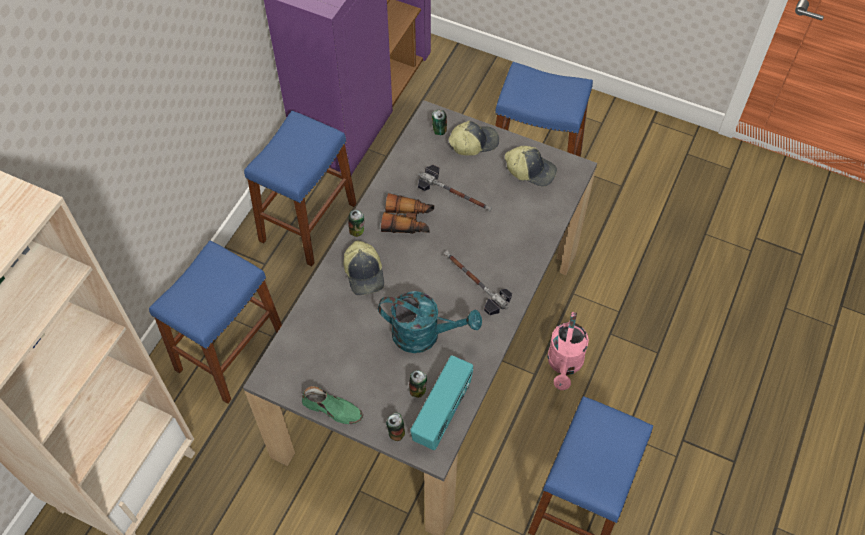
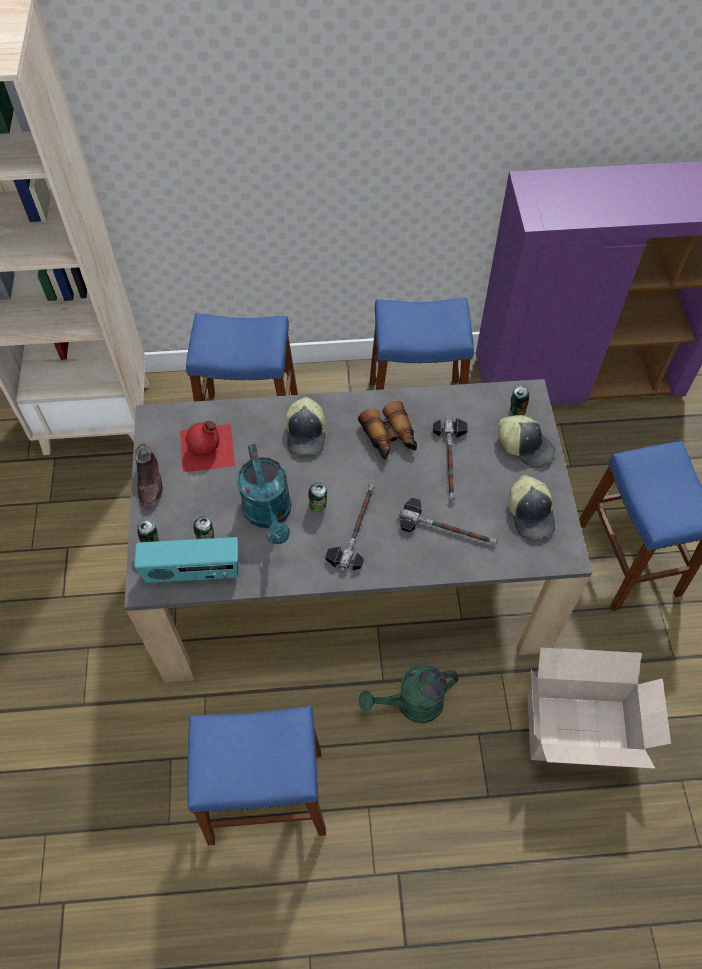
camera: 60 degrees right, 0 degrees up
green shoe [302,386,363,424] -> brown shoe [135,443,163,507]
cap [343,241,384,295] -> cap turned 45 degrees counterclockwise [286,397,326,455]
can [348,210,364,237] -> can moved to [308,482,327,512]
pink watering can [547,312,589,390] -> green watering can [359,665,459,723]
none -> red bottle [180,421,235,472]
none -> hammer [398,498,497,546]
none -> cardboard box [528,647,671,769]

